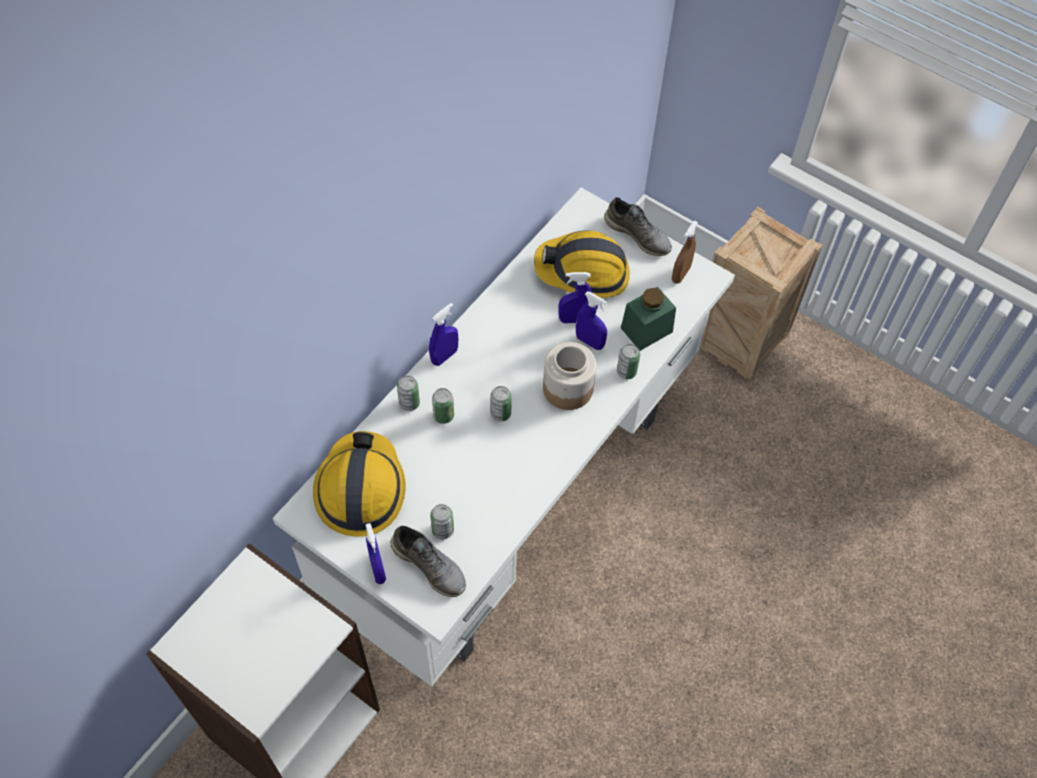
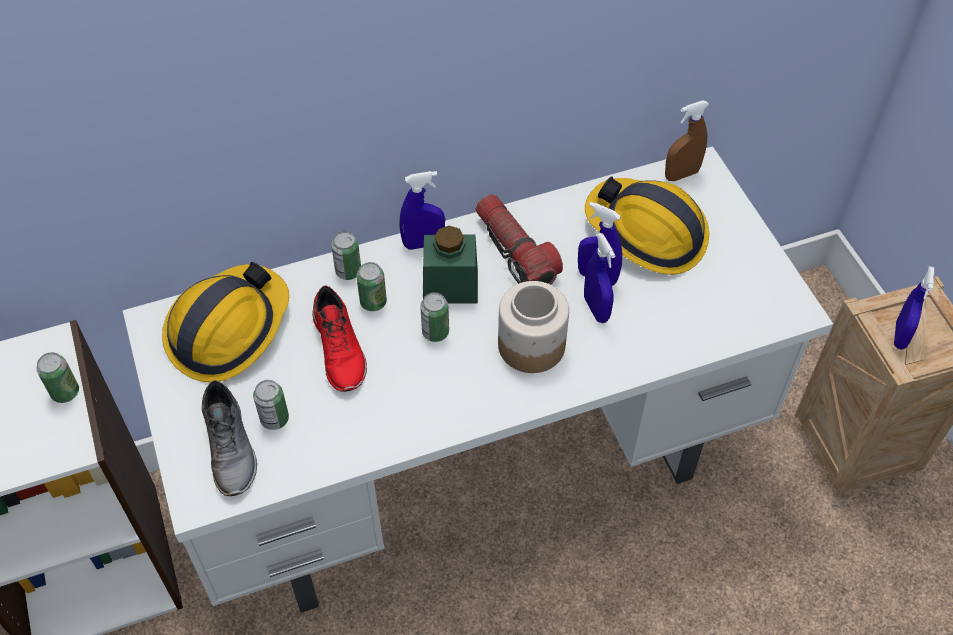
camera: 35 degrees right, 5 degrees down
blue spray bottle [366,523,386,584] -> blue spray bottle moved to [894,266,935,349]
grey shoe [604,197,672,256] -> none
can [617,344,640,379] -> can moved to [37,352,79,403]
green jar [621,287,676,351] -> green jar moved to [423,226,478,304]
brown spray bottle [672,221,698,284] -> brown spray bottle moved to [665,100,709,181]
none -> red shoe [312,285,367,392]
none -> flashlight [476,194,563,285]

